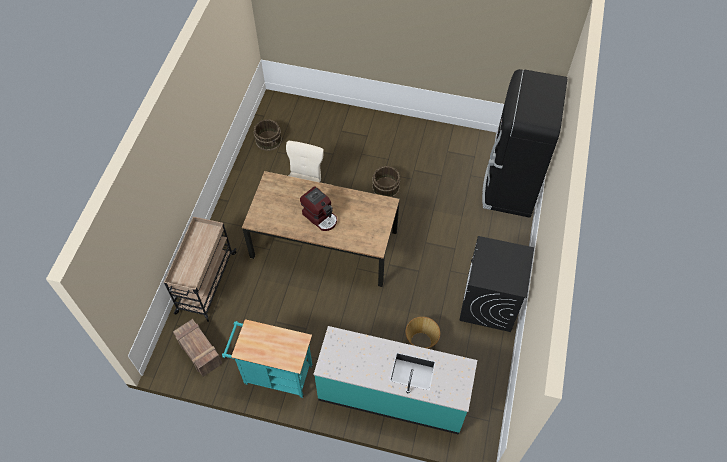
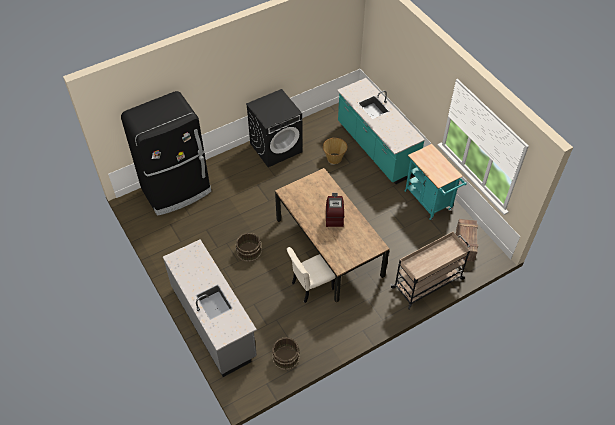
camera: 135 degrees left, 5 degrees down
none -> grey counter [163,239,257,377]

